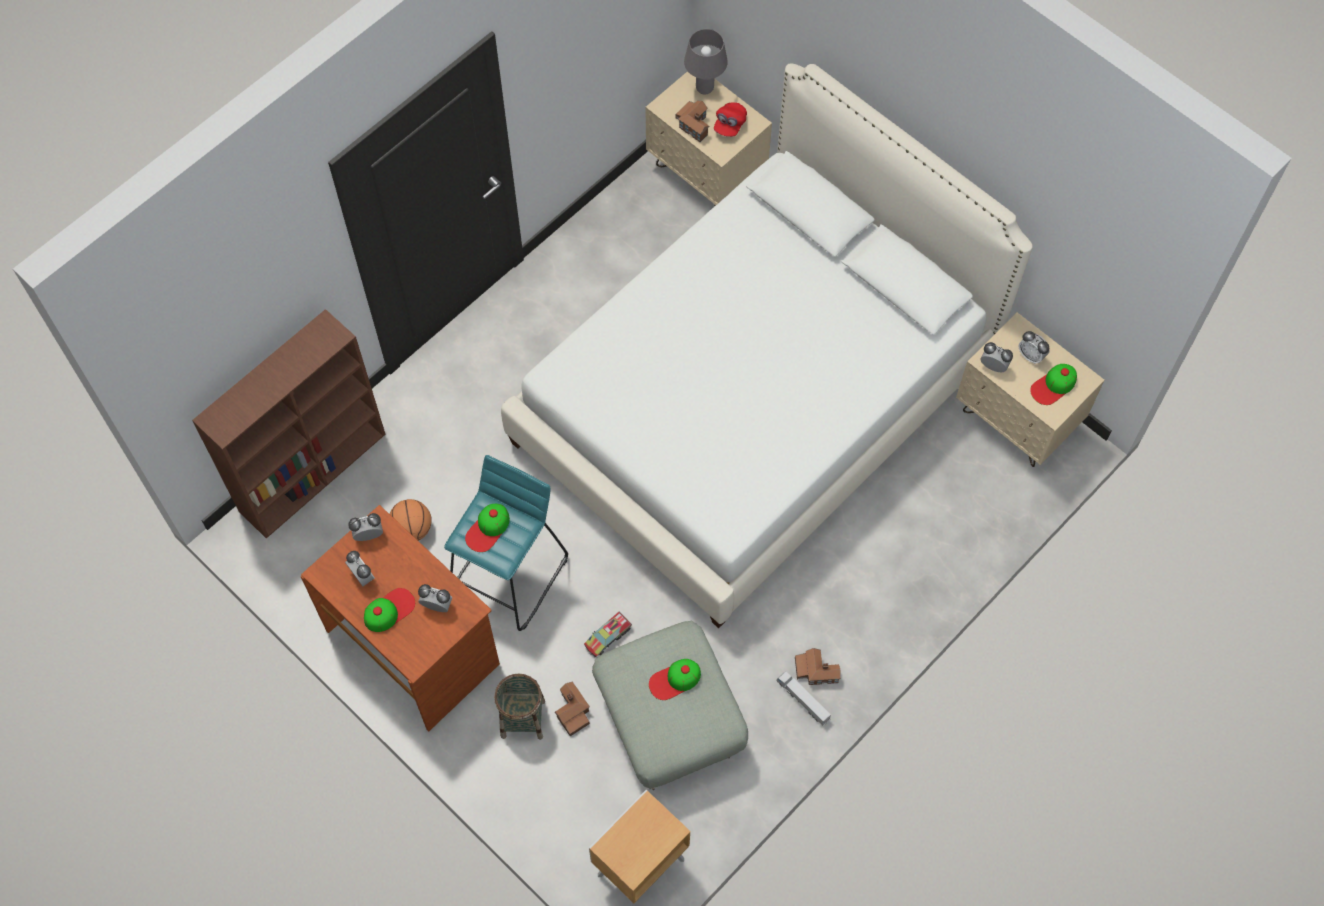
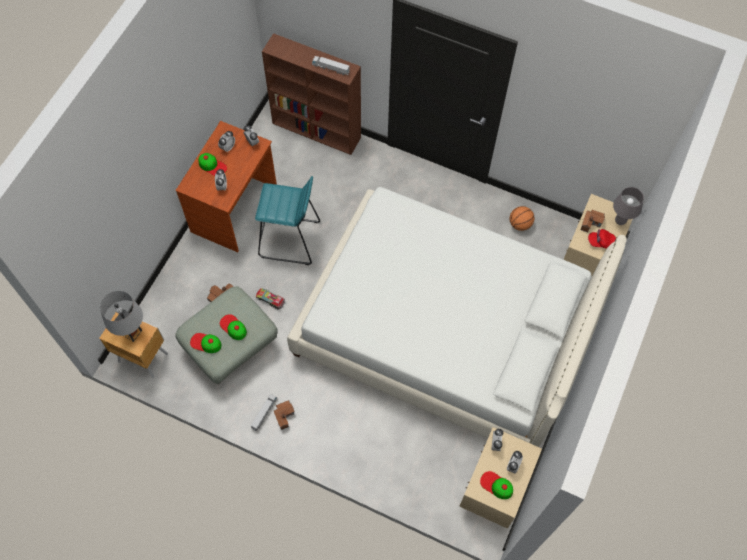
camera: 70 degrees right, 0 degrees up
basketball [390,499,432,541] -> basketball moved to [510,206,535,231]
cap [465,504,510,552] -> cap moved to [190,333,222,353]
basket [494,674,545,740] -> none
none -> grey table lamp [100,291,143,342]
none -> toy truck [312,56,350,76]

